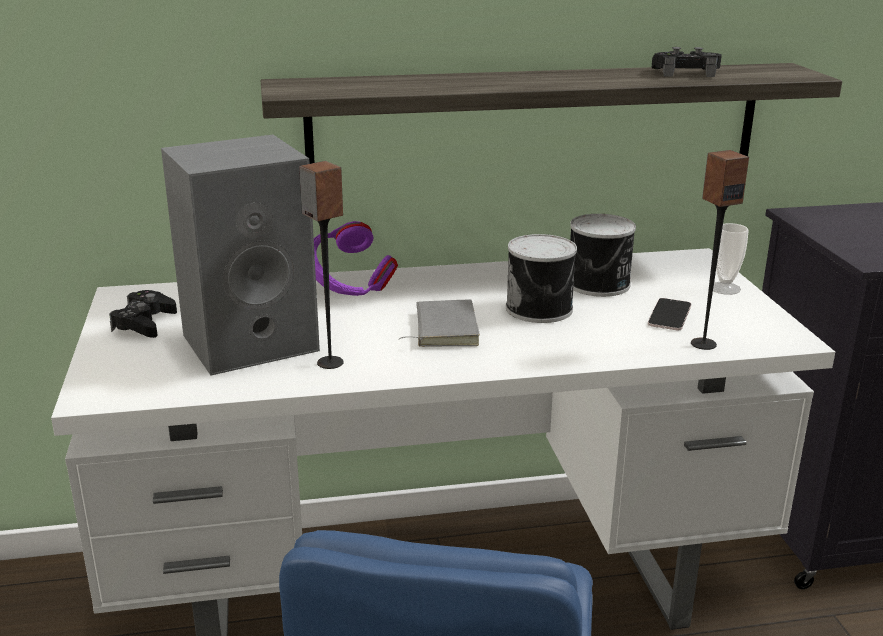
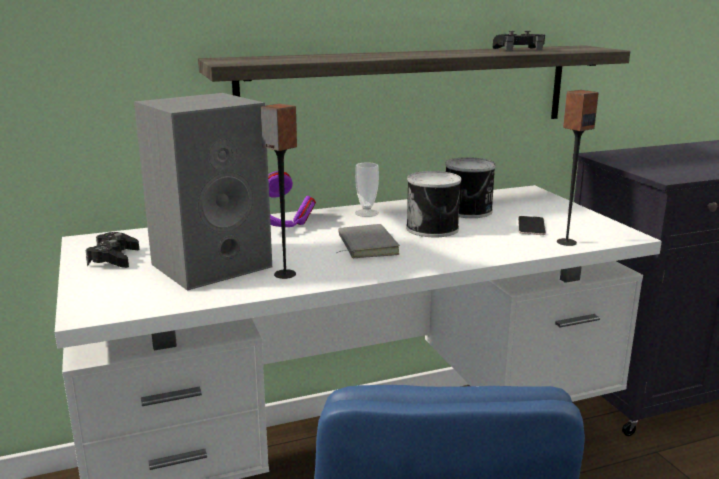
camera: 10 degrees left, 5 degrees down
cup [713,223,749,295] -> cup moved to [355,162,379,217]

